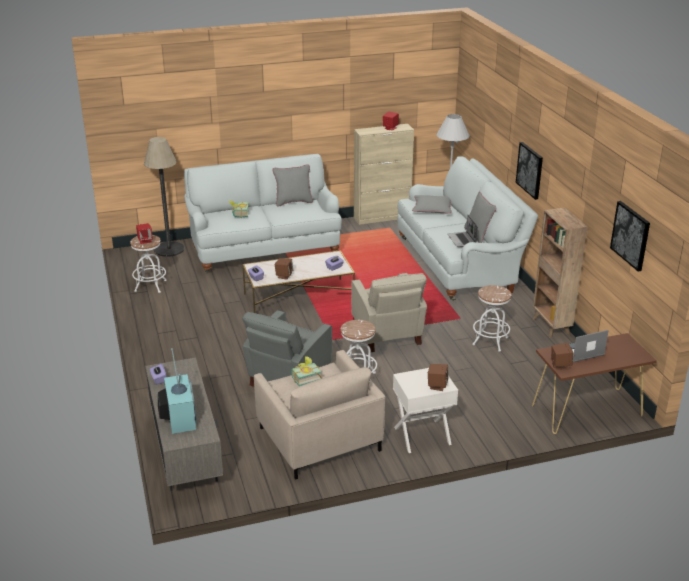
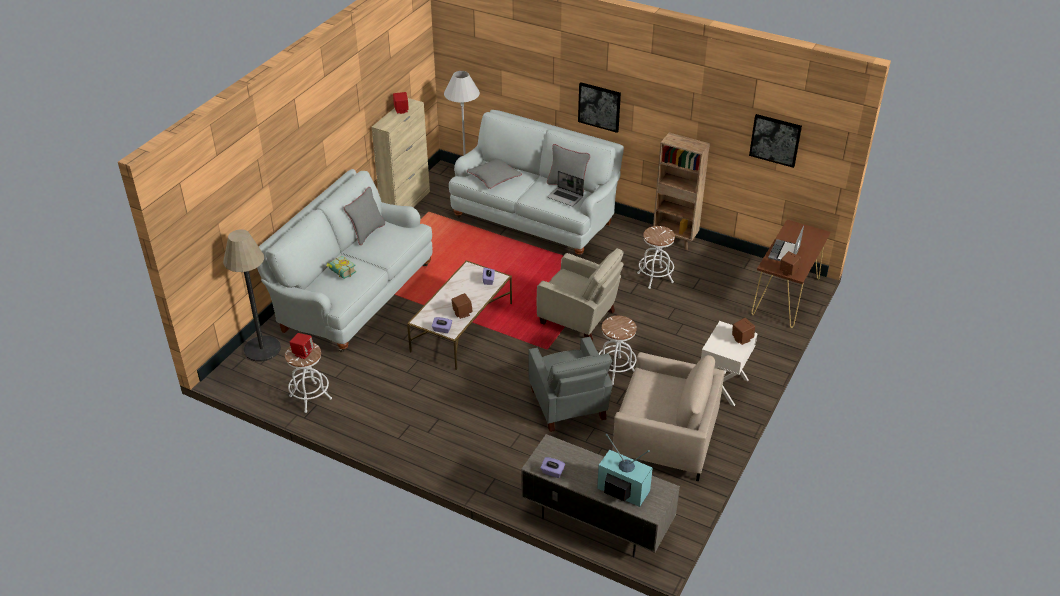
camera: 45 degrees left, 10 degrees up
book [291,357,321,386] -> none

